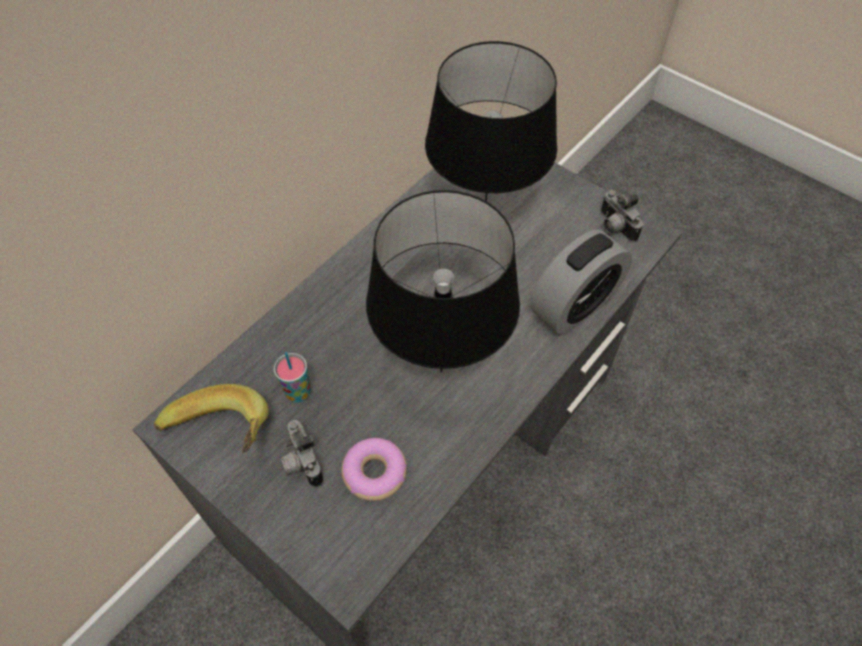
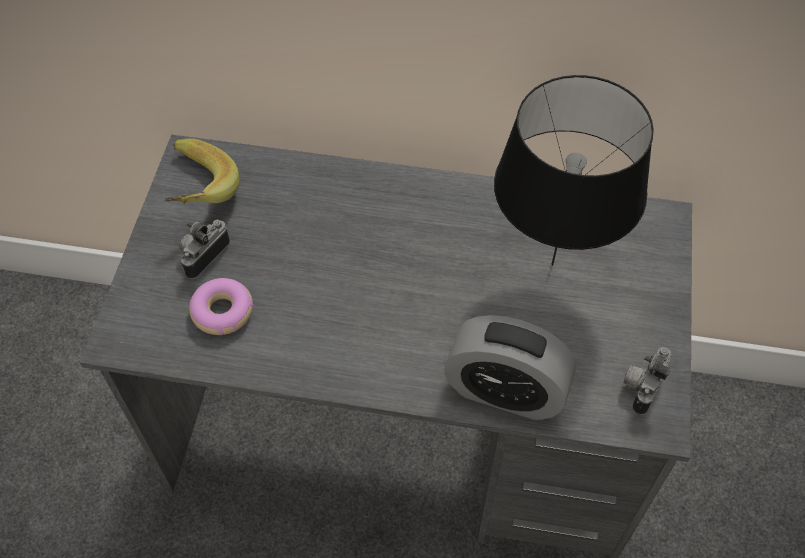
camera: 60 degrees right, 0 degrees up
cup [274,352,311,402] -> none
black table lamp [366,190,520,372] -> none

